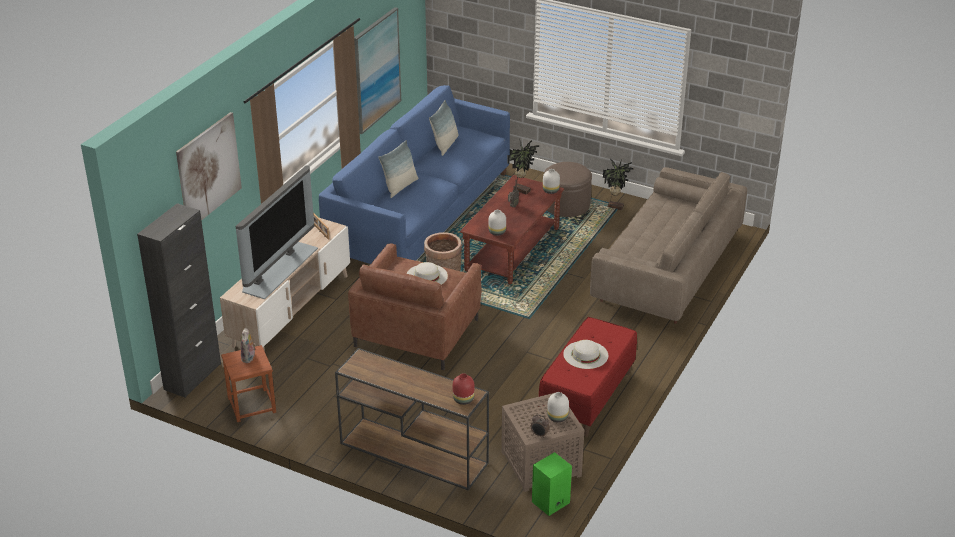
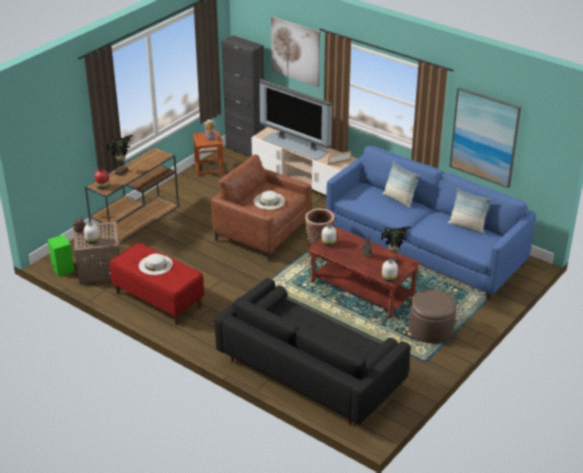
camera: 100 degrees right, 0 degrees up
beige sofa [590,167,747,324] -> black sofa [215,278,411,426]
potted plant [603,158,634,210] -> potted plant moved to [107,135,133,176]

